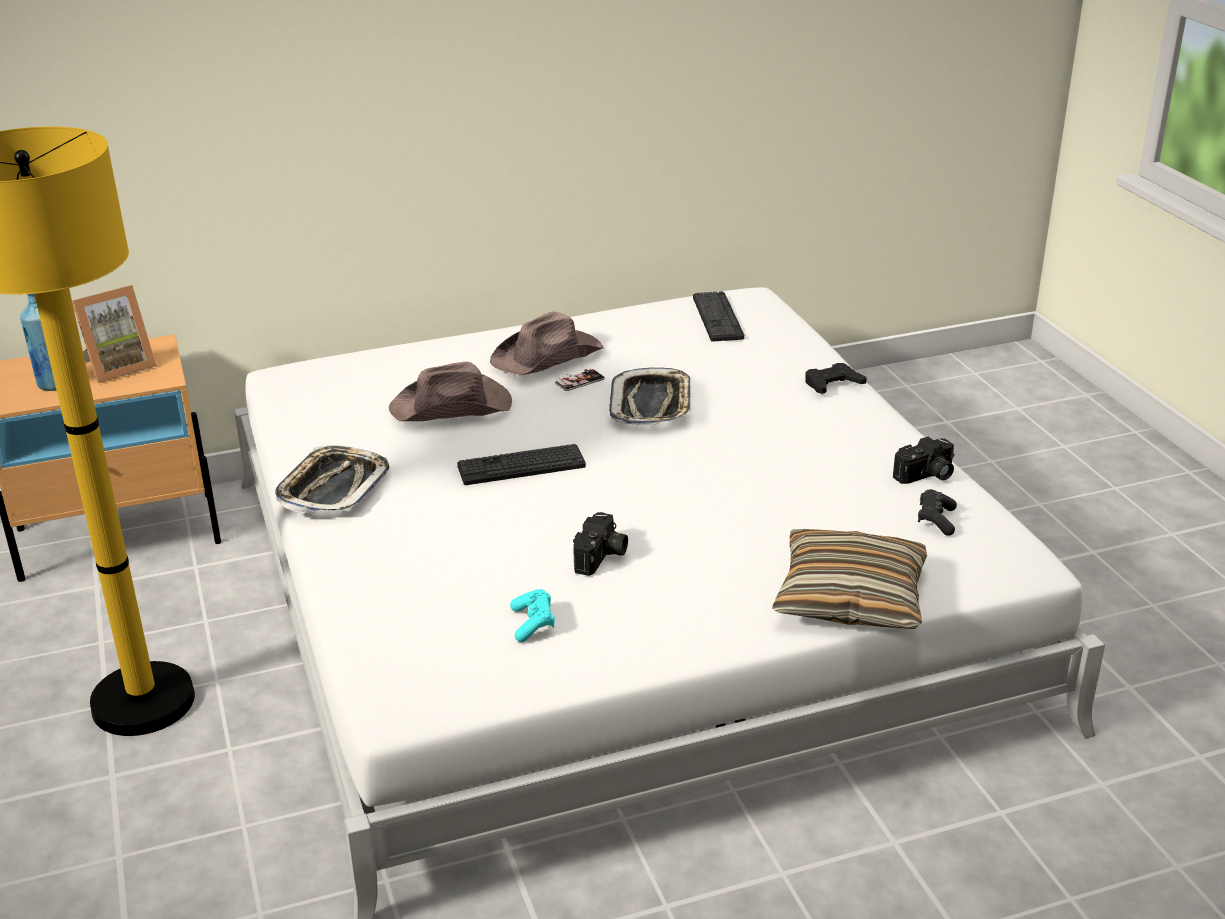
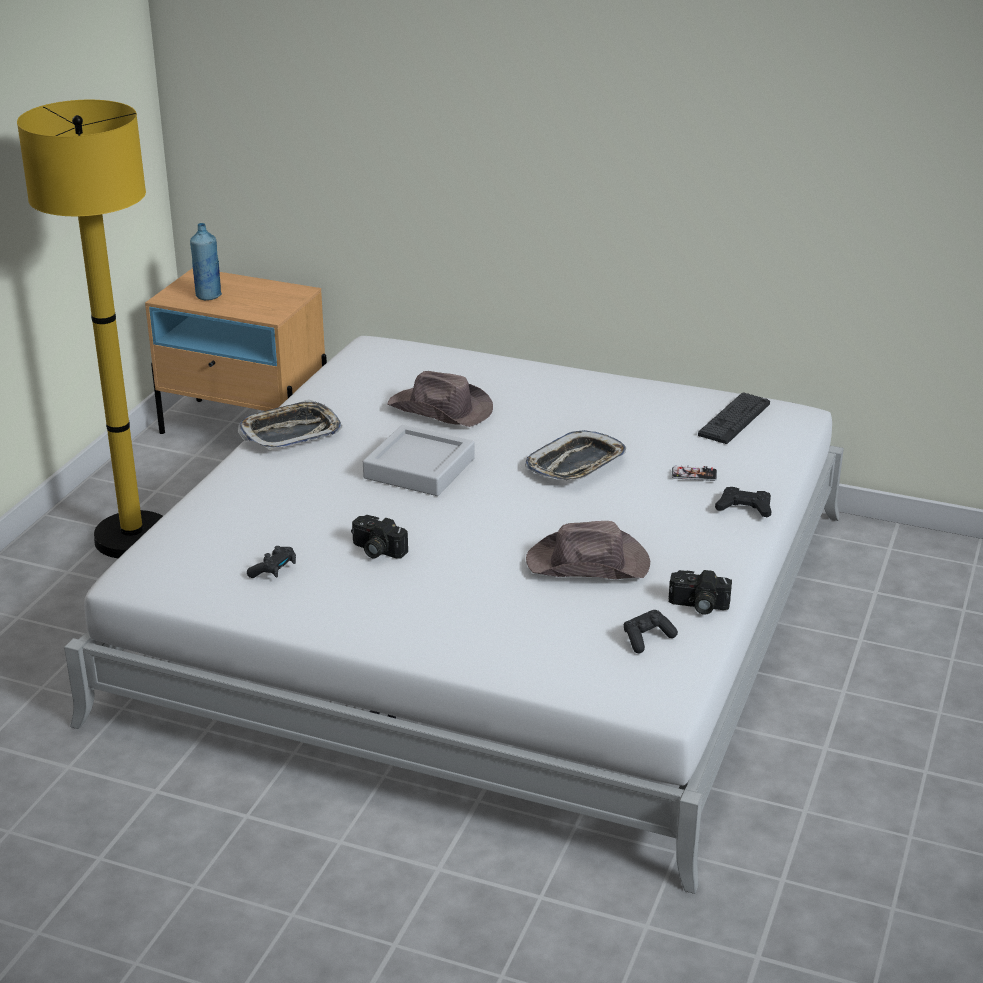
camera: 40 degrees right, 0 degrees up
picture frame [72,285,157,383] -> none
keyboard [457,444,586,485] -> grey tray [363,425,475,496]
brown hat [490,312,603,375] -> brown hat moved to [526,521,650,579]
turquoise game controller [510,589,555,642] -> black game controller [247,546,296,578]
phone [555,369,605,391] -> phone moved to [672,465,717,481]
camera [573,512,628,576] -> camera turned 60 degrees clockwise [351,515,408,559]
pillow [772,529,927,629] -> none

